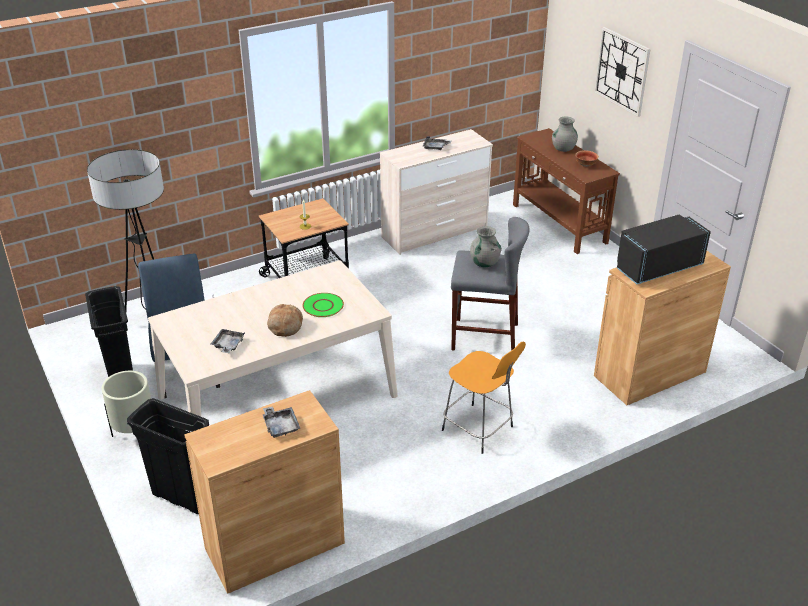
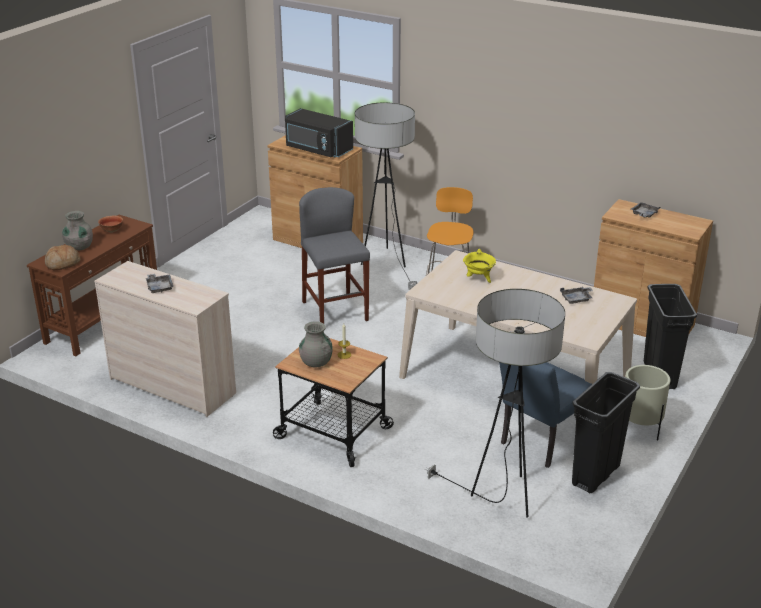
camera: 120 degrees left, 5 degrees down
bread [267,304,303,337] -> bread moved to [45,245,80,270]
green plate [302,293,344,317] -> yellow cooking pot [463,249,496,283]
grey vase [470,226,502,267] -> grey vase moved to [299,321,333,368]
wall clock [594,27,650,117] -> none
none -> floor lamp [355,102,417,290]

